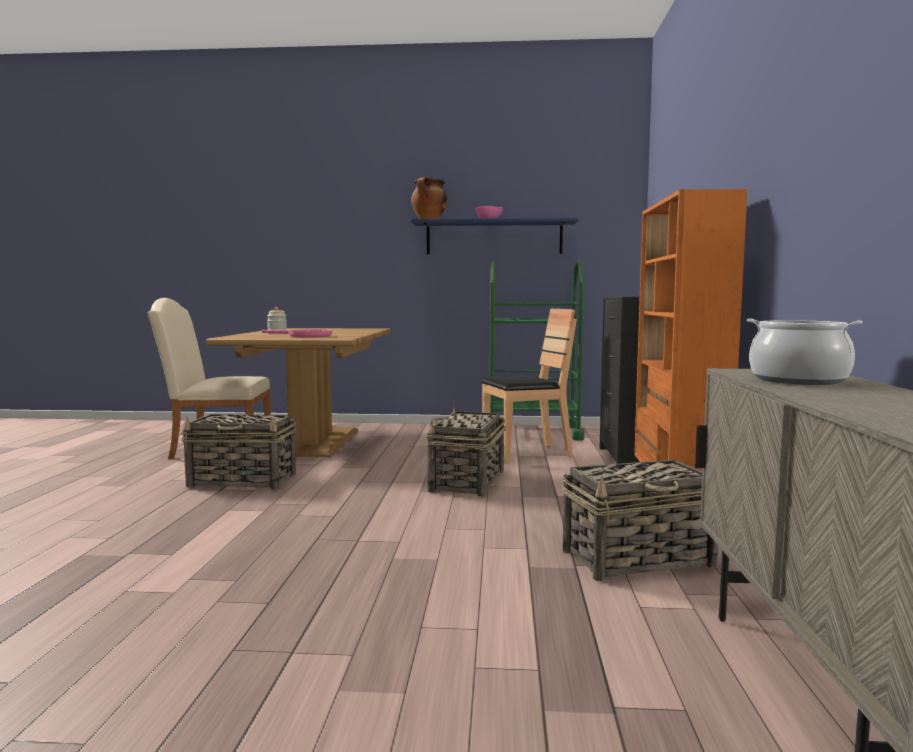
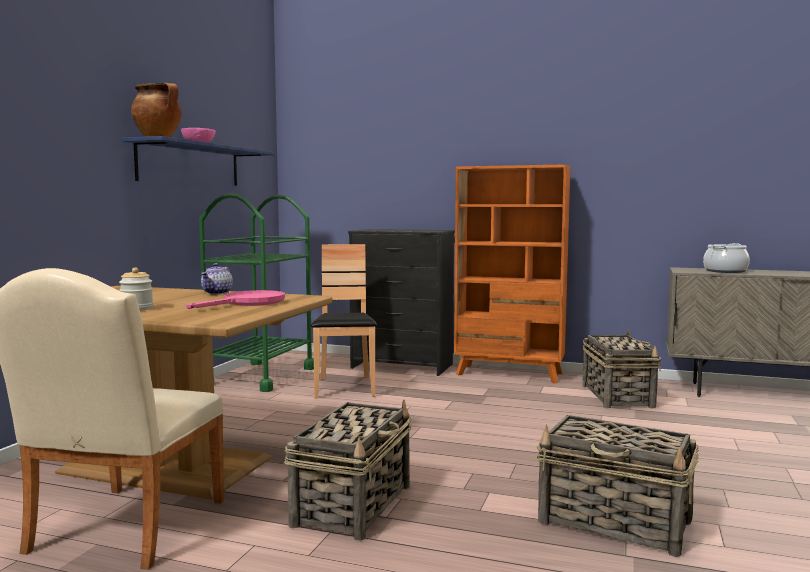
camera: 75 degrees left, 0 degrees up
basket [426,406,506,496] -> basket moved to [536,415,699,557]
none -> teapot [201,263,233,294]

